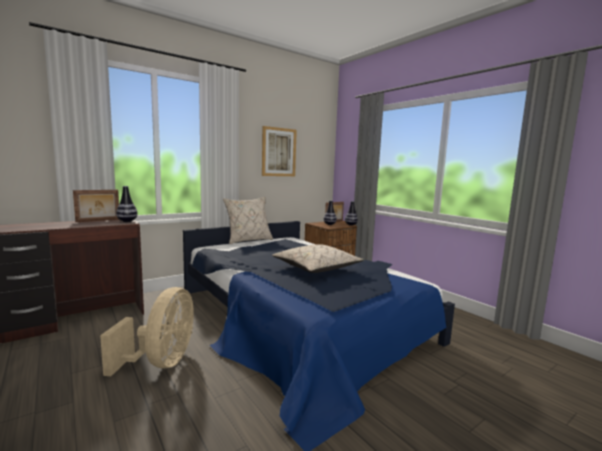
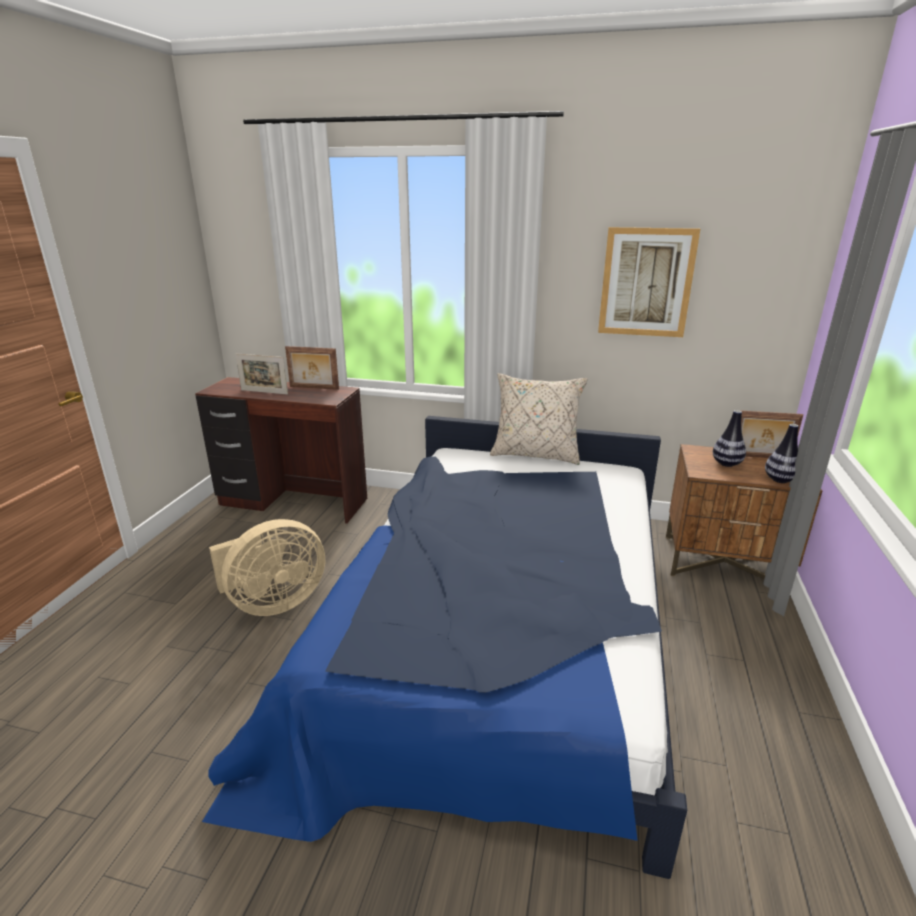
camera: 50 degrees right, 15 degrees up
vase [116,186,138,222] -> none
beige pillow [272,244,364,273] -> none
none -> picture frame [235,353,288,395]

